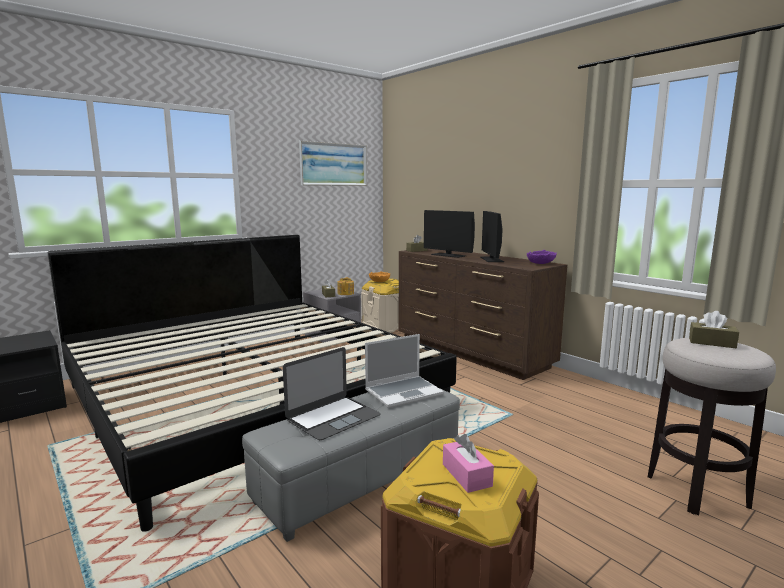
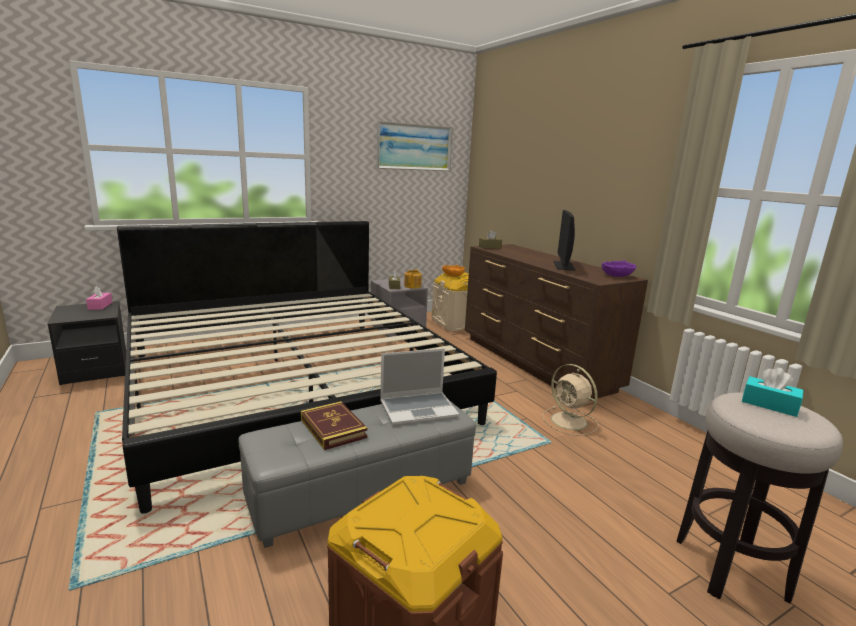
camera: 10 degrees right, 5 degrees up
laptop [283,347,381,440] -> book [301,401,368,450]
monitor [424,210,475,258] -> none
pink tissue box [443,434,494,493] -> pink tissue box moved to [86,286,113,310]
brown tissue box [689,311,739,348] -> turquoise tissue box [742,368,804,417]
none -> beige fan [542,364,598,436]

